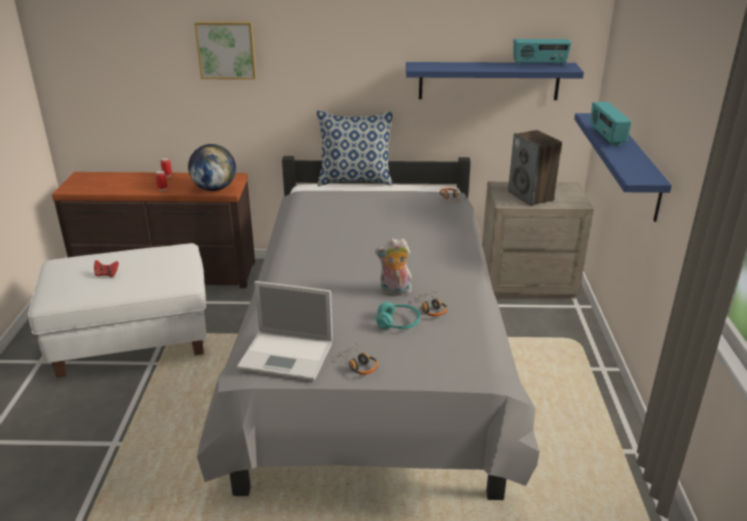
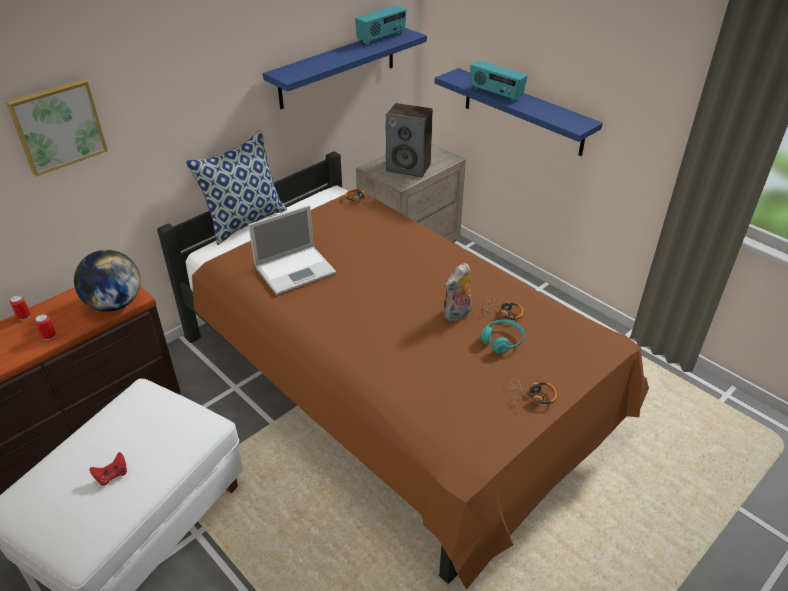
camera: 45 degrees left, 10 degrees up
grey bed [197,156,539,500] -> brown bed [157,151,649,590]
laptop [237,281,333,381] -> laptop moved to [248,205,336,295]

